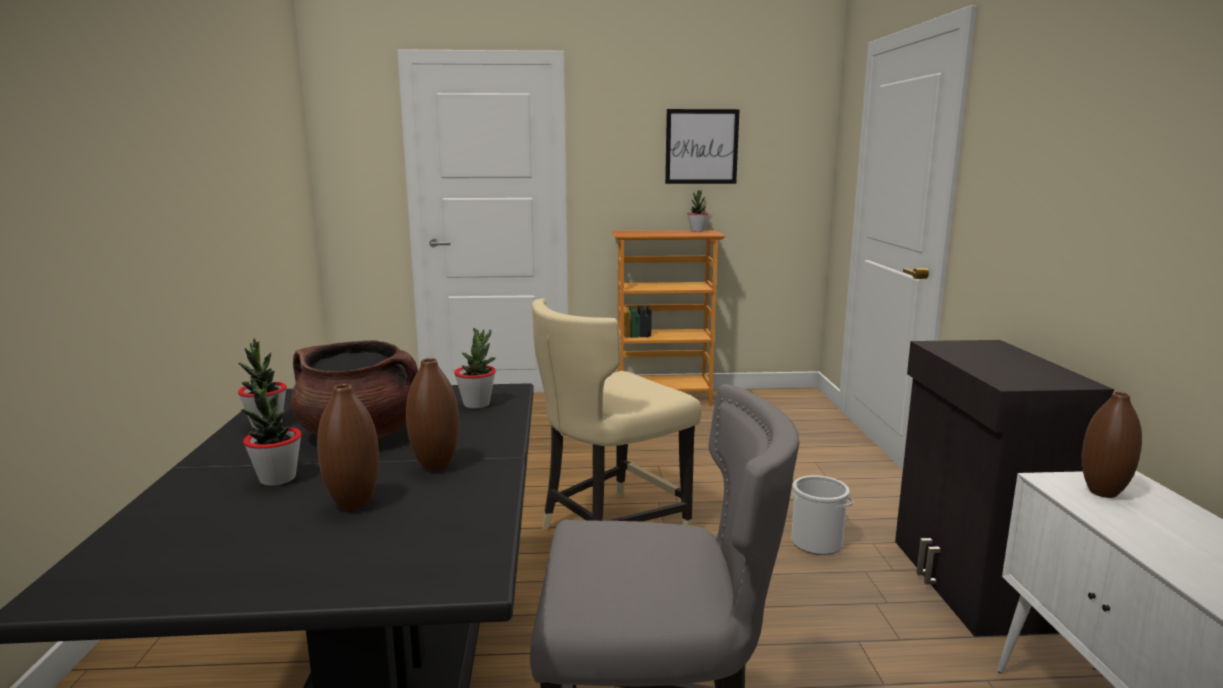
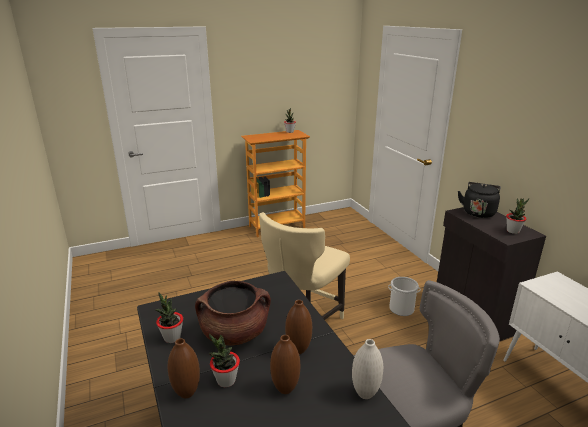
camera: 20 degrees left, 10 degrees up
potted plant [454,328,496,409] -> potted plant moved to [506,198,529,234]
picture [665,109,740,184] -> none
brown vase [1082,392,1142,498] -> brown vase moved to [167,338,200,398]
none -> white vase [352,339,383,399]
none -> black kettle [458,182,501,218]

